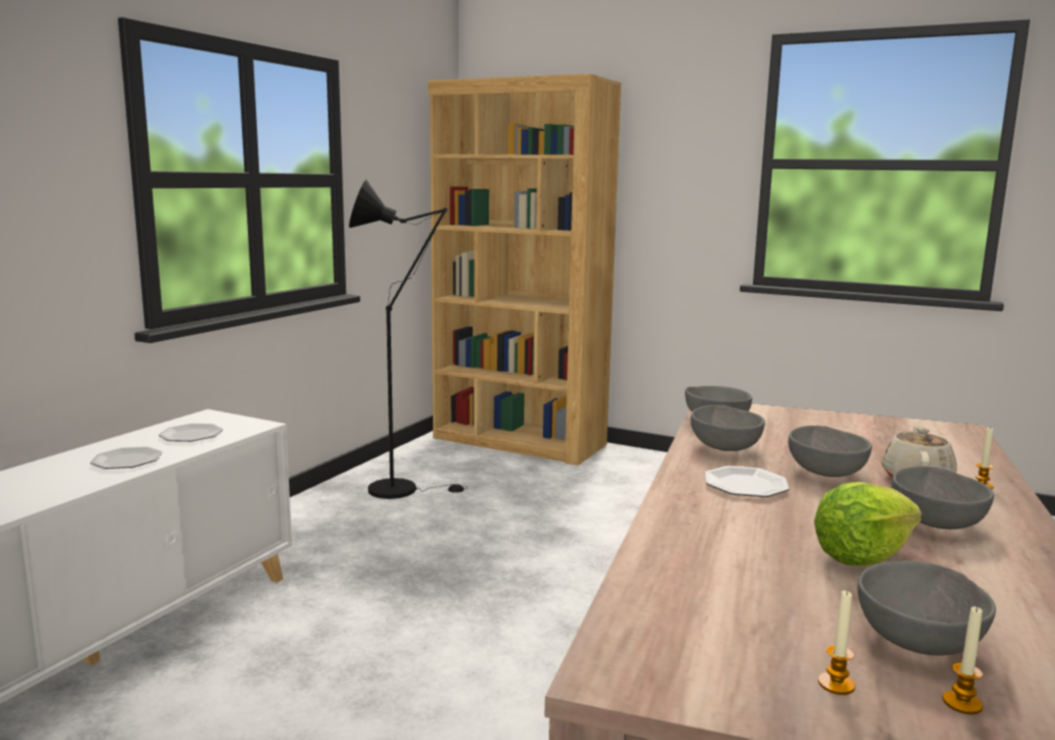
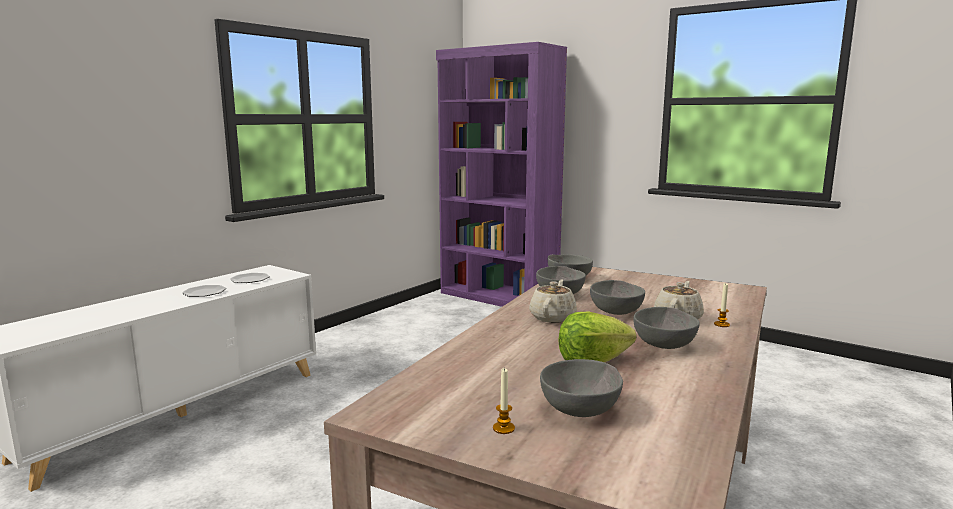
camera: 10 degrees right, 0 degrees up
black floor lamp [349,180,468,499] -> none
brown bookcase [428,74,621,466] -> purple bookcase [436,42,567,307]
plate [705,466,789,497] -> beige teapot [529,280,577,323]
candle [943,606,983,715] -> none

